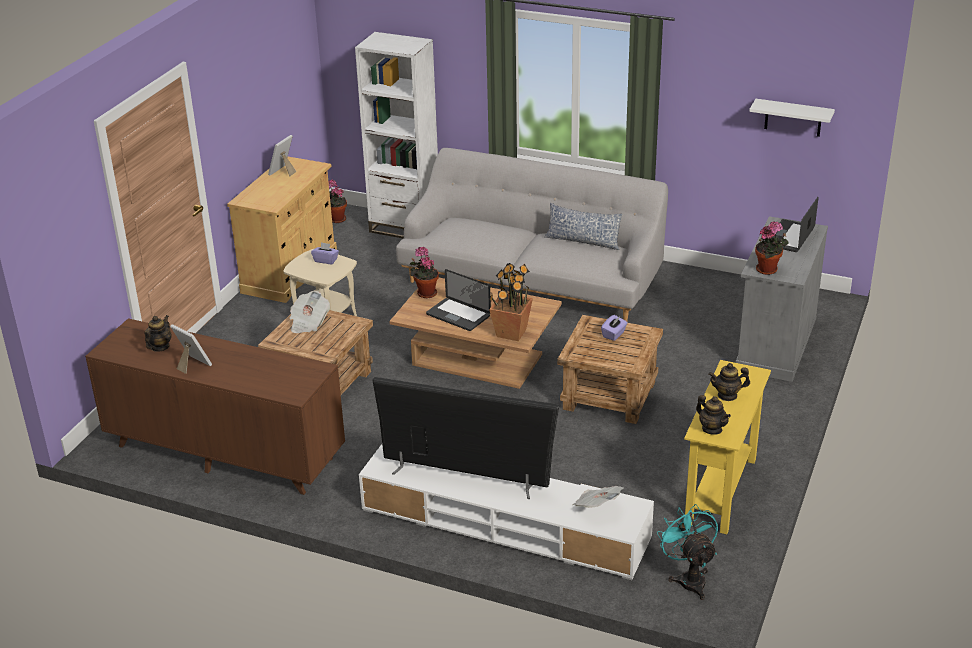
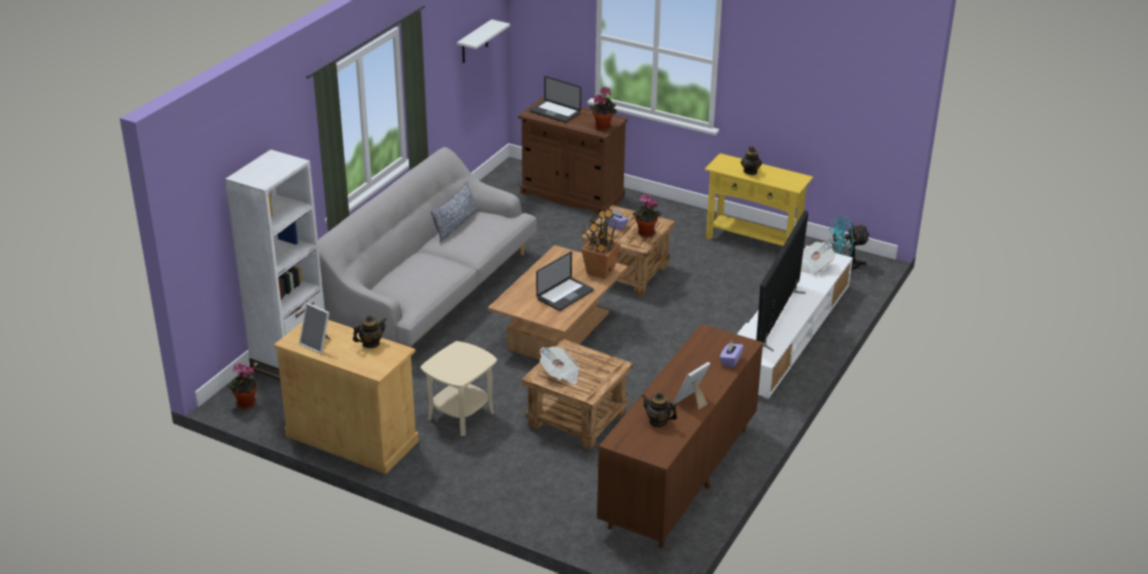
camera: 85 degrees left, 0 degrees up
purple tissue box [311,242,339,264] -> purple tissue box moved to [720,341,744,368]
potted plant [410,247,439,298] -> potted plant moved to [633,194,662,238]
teapot [696,395,731,435] -> teapot moved to [353,315,387,348]
grey cabinet [736,216,828,382] -> brown cabinet [518,98,628,215]

